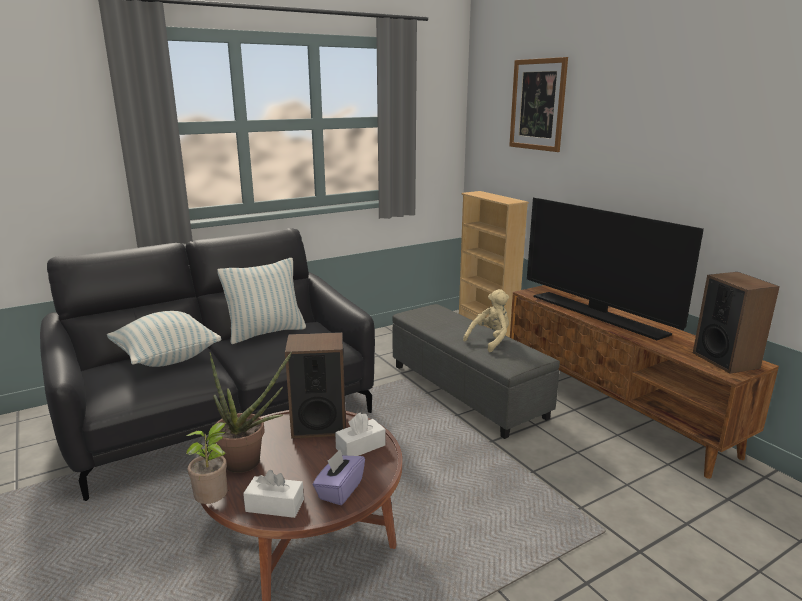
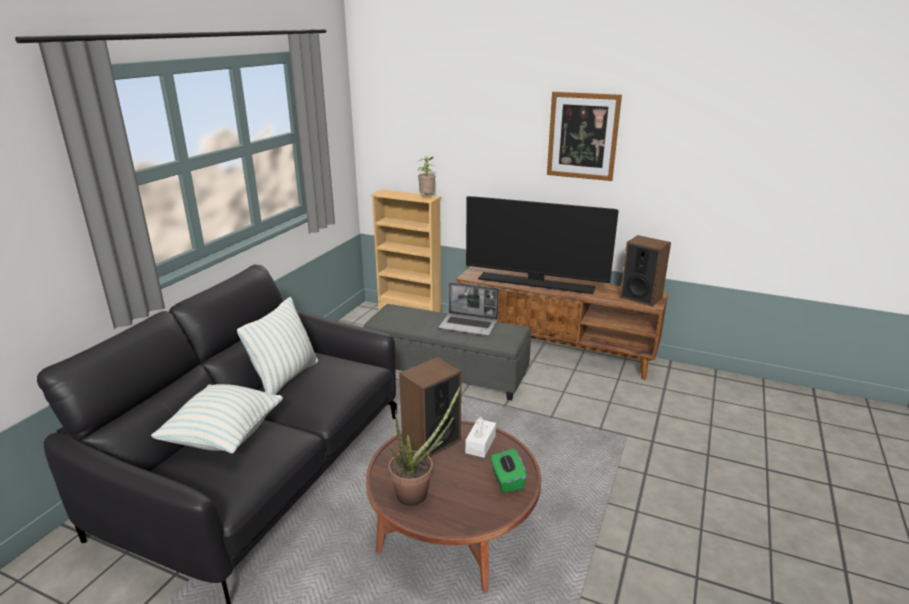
camera: 35 degrees left, 5 degrees up
potted plant [186,422,227,504] -> potted plant moved to [418,156,435,194]
white tissue box [243,470,304,518] -> none
purple tissue box [313,449,365,505] -> green tissue box [491,448,527,493]
beige plush toy [463,289,509,352] -> laptop [438,282,499,336]
picture [509,57,568,152] -> picture moved to [547,92,622,181]

